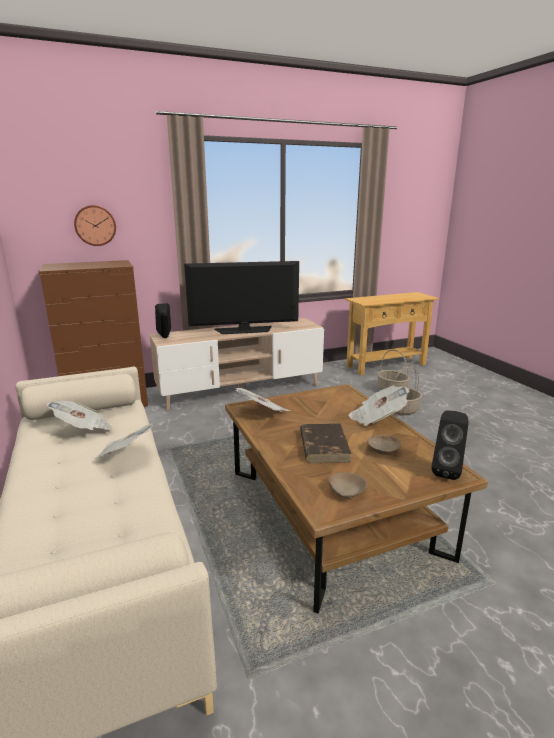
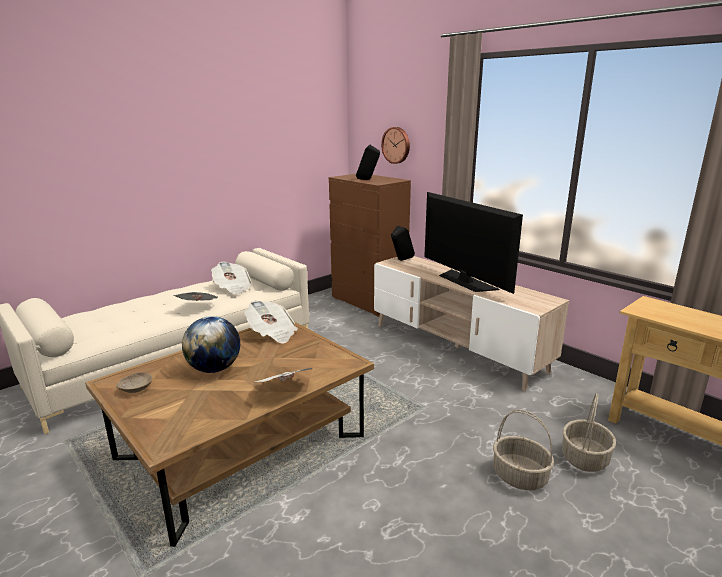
camera: 70 degrees right, 0 degrees up
brown book [300,423,351,463] -> globe [182,316,240,373]
beige bowl [367,435,401,455] -> none
black speaker [432,410,469,480] -> black speaker moved to [356,145,380,180]

